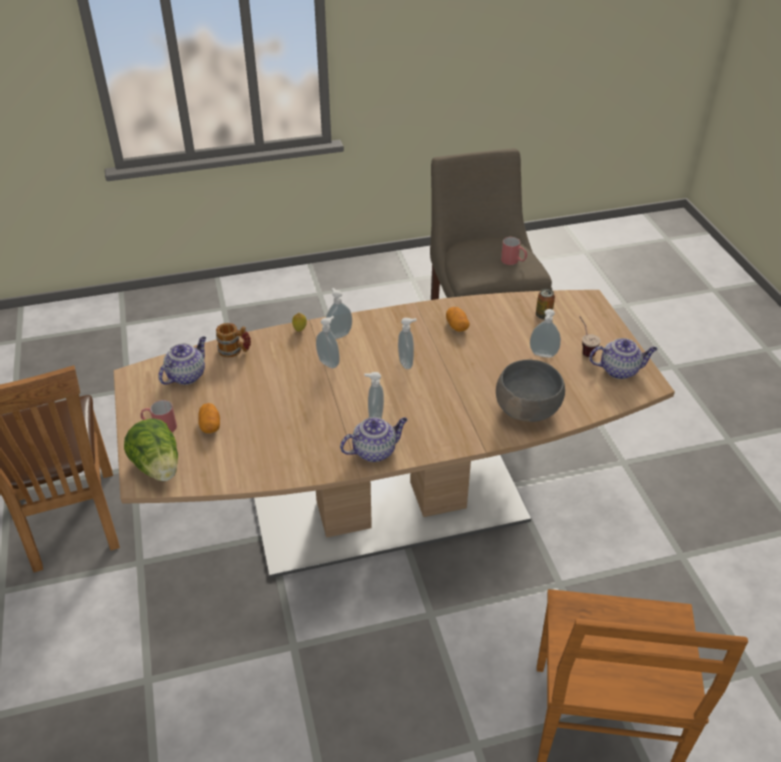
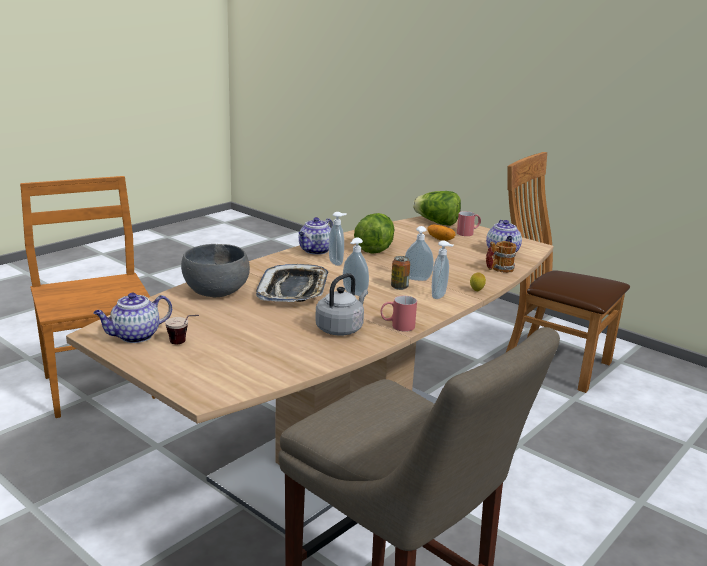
camera: 145 degrees right, 20 degrees down
potato [446,307,470,332] -> grey kettle [315,273,368,336]
red mug [501,237,527,265] -> red mug moved to [381,296,417,332]
soap dispenser [530,309,561,358] -> none
can [536,289,555,320] -> can moved to [391,256,410,290]
none -> tray [256,264,328,302]
none -> lettuce [354,213,394,254]

